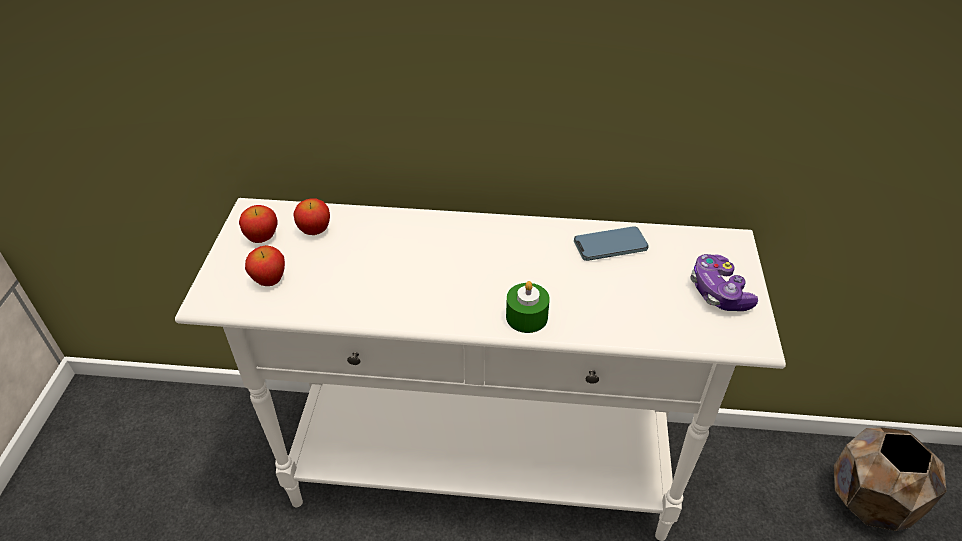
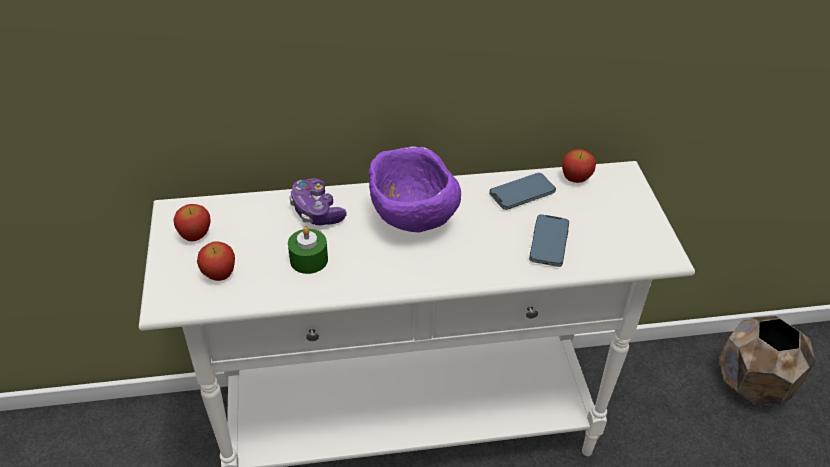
camera: 15 degrees left, 0 degrees up
apple [293,198,330,235] -> apple moved to [562,149,596,183]
green candle [506,281,550,333] -> green candle moved to [288,226,328,274]
game controller [690,254,758,311] -> game controller moved to [289,179,346,225]
none -> purple bowl [368,146,461,232]
none -> phone [529,214,569,267]

